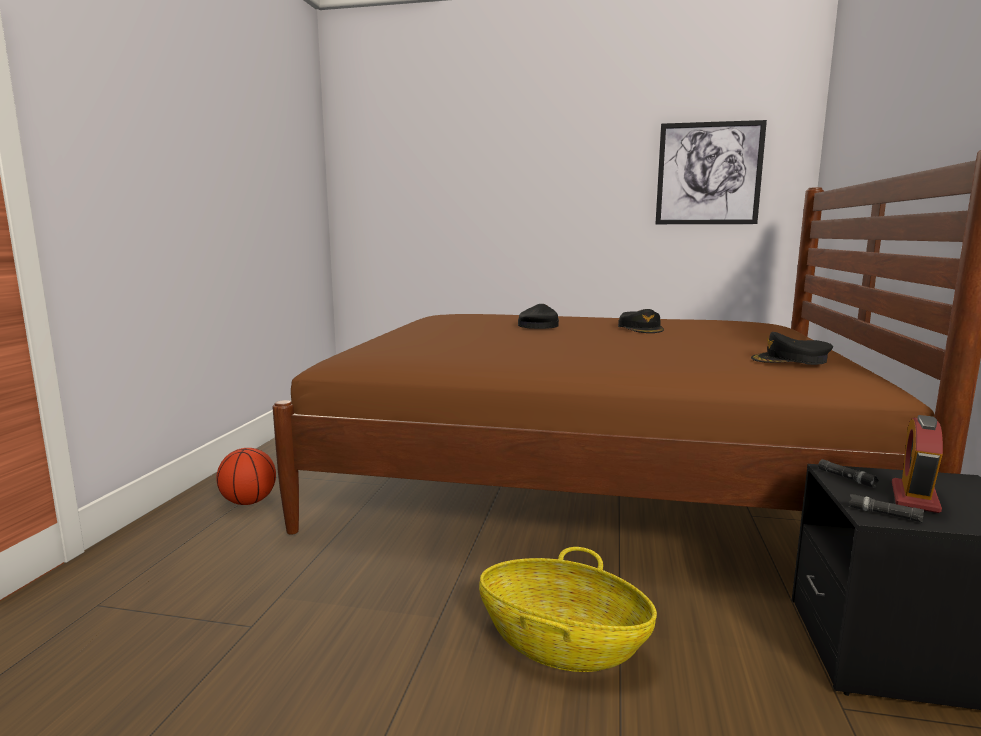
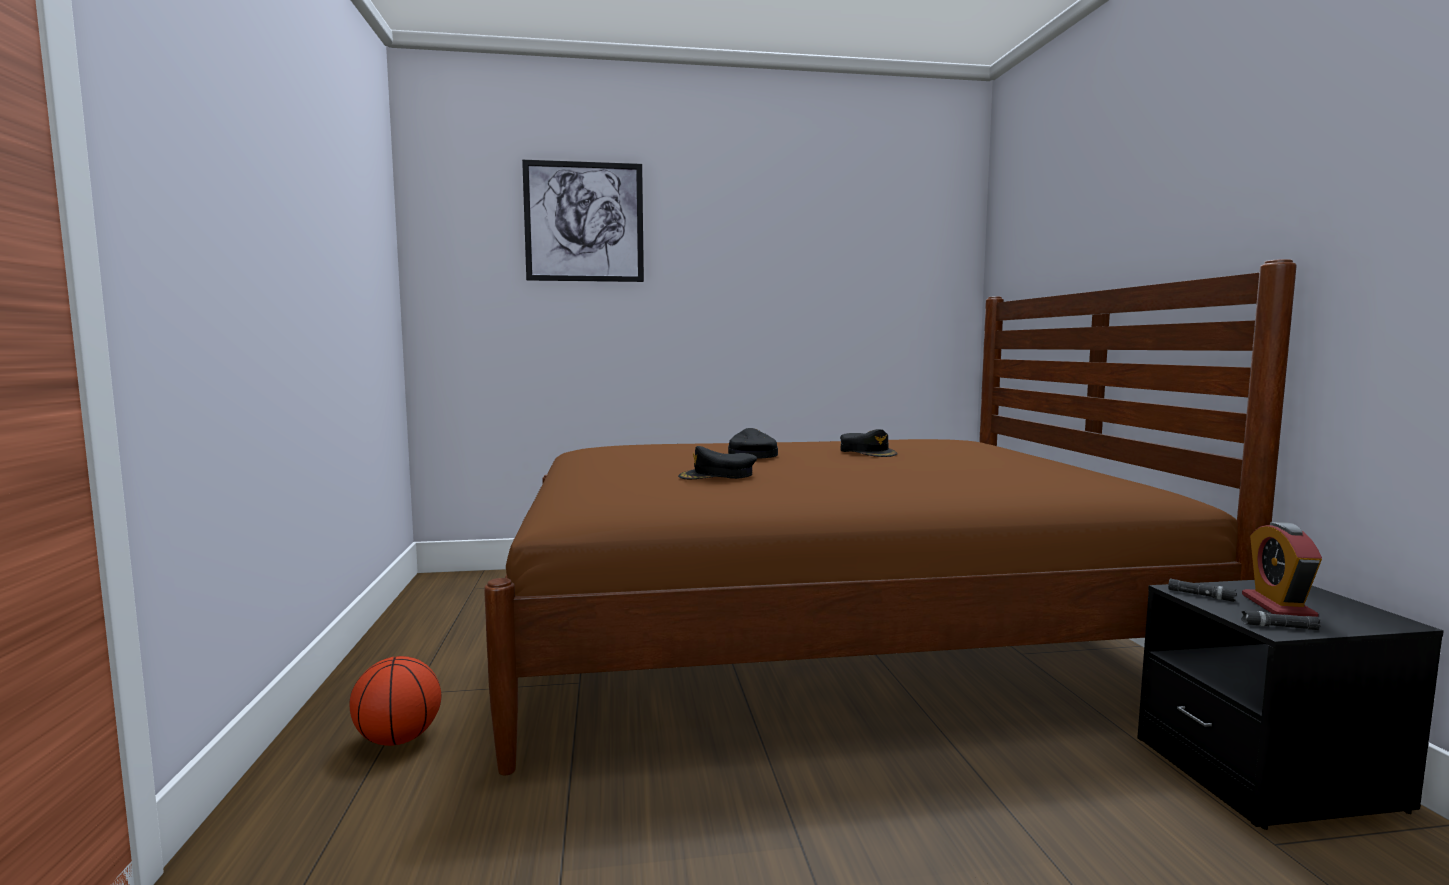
camera: 20 degrees left, 5 degrees down
basket [479,547,657,672] -> none
picture [656,120,767,224] -> picture moved to [522,160,644,282]
black cap [751,332,833,365] -> black cap moved to [678,446,757,479]

